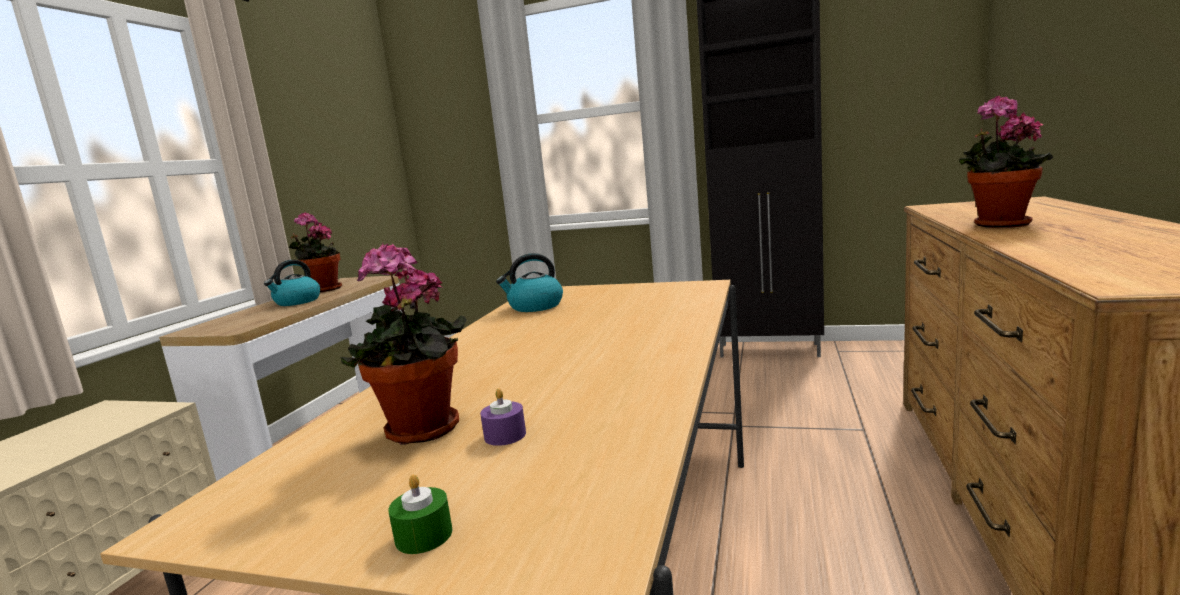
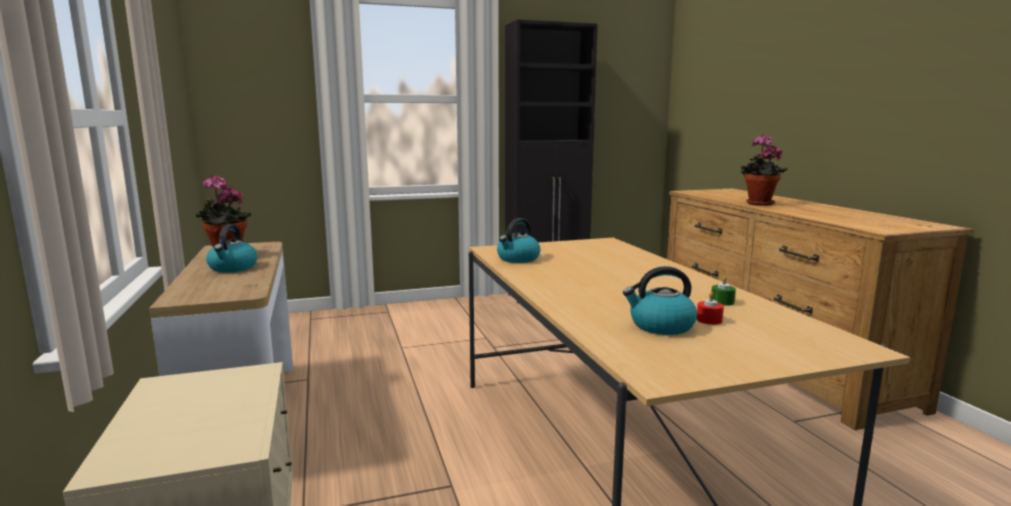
camera: 35 degrees left, 0 degrees up
potted plant [340,243,467,445] -> kettle [623,266,697,335]
green candle [388,474,453,554] -> green candle moved to [712,276,736,306]
purple candle [480,388,526,446] -> red candle [697,292,724,325]

